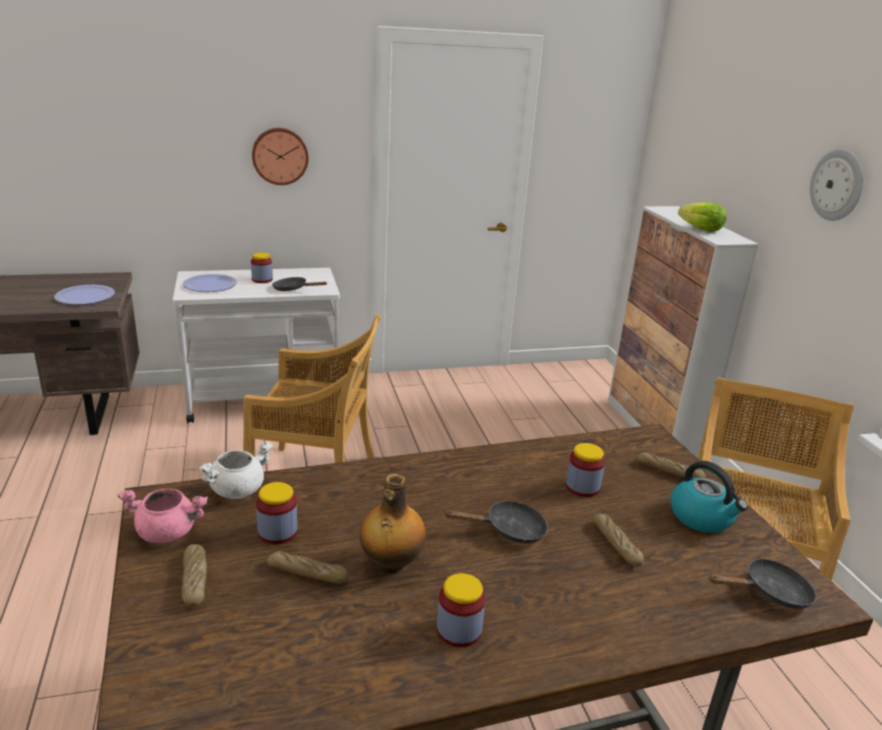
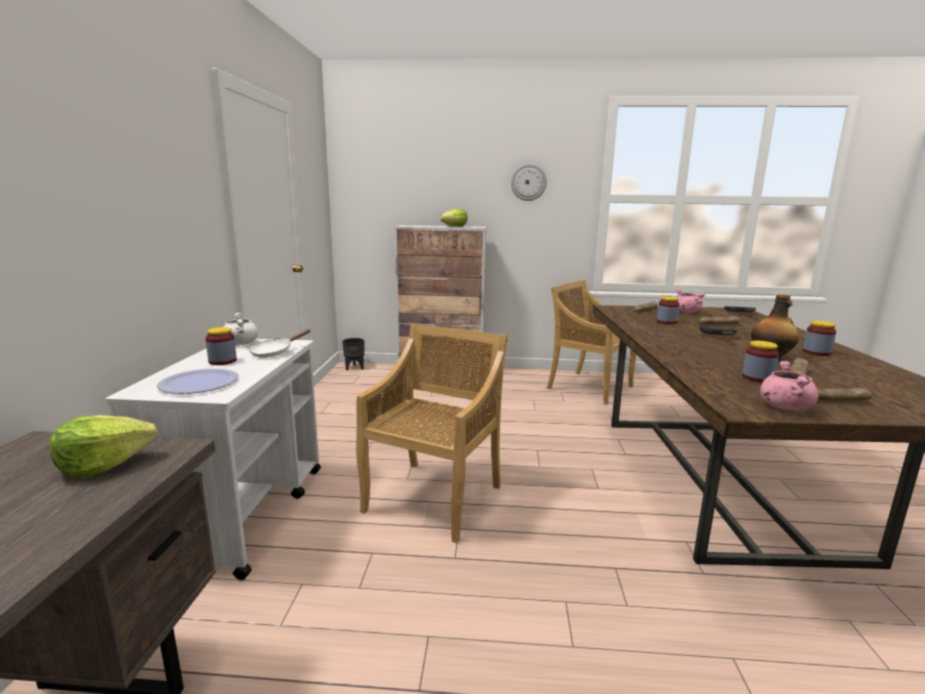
camera: 70 degrees left, 10 degrees down
plate [54,285,115,305] -> lettuce [50,415,158,478]
white cooking pot [199,441,273,499] -> white cooking pot moved to [224,313,258,345]
wall clock [252,128,309,185] -> none
black frying pan [272,277,327,291] -> white frying pan [249,329,311,358]
kettle [671,461,748,533] -> pink cooking pot [675,289,706,313]
none -> black planter [342,338,364,370]

